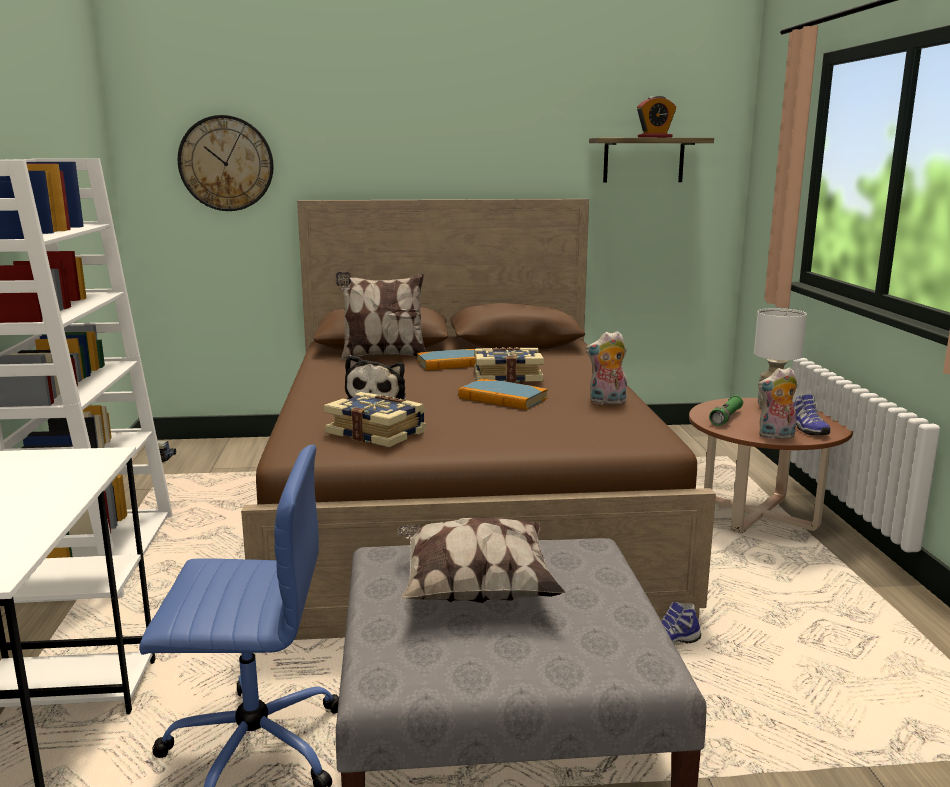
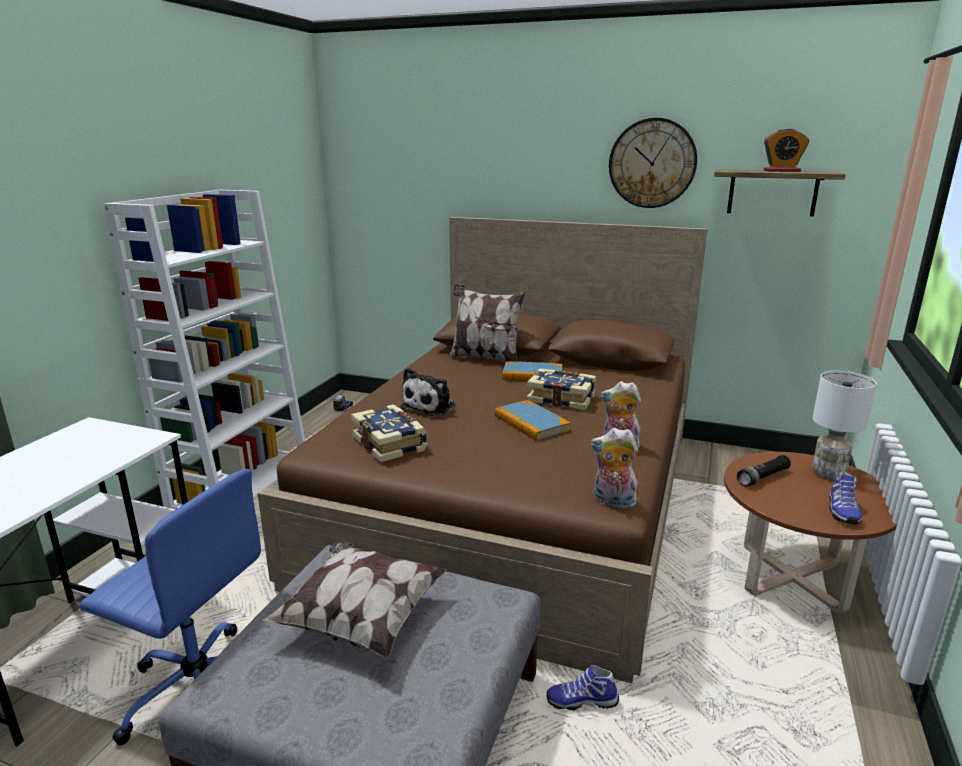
camera: 25 degrees right, 5 degrees up
wall clock [178,115,274,211] -> wall clock moved to [609,118,697,208]
green flashlight [709,396,743,426] -> black flashlight [737,455,791,486]
plush toy [758,367,798,439] -> plush toy moved to [591,428,638,509]

